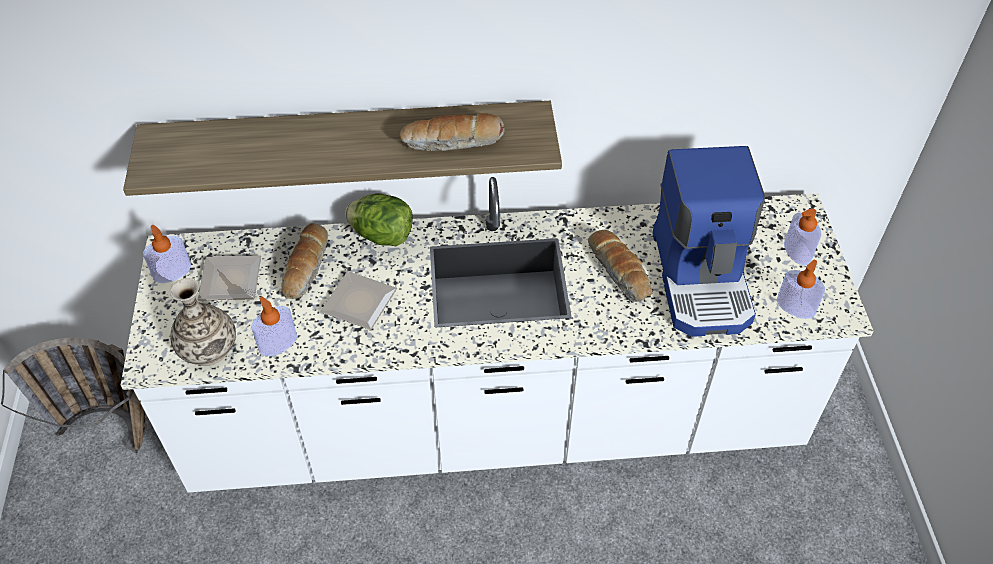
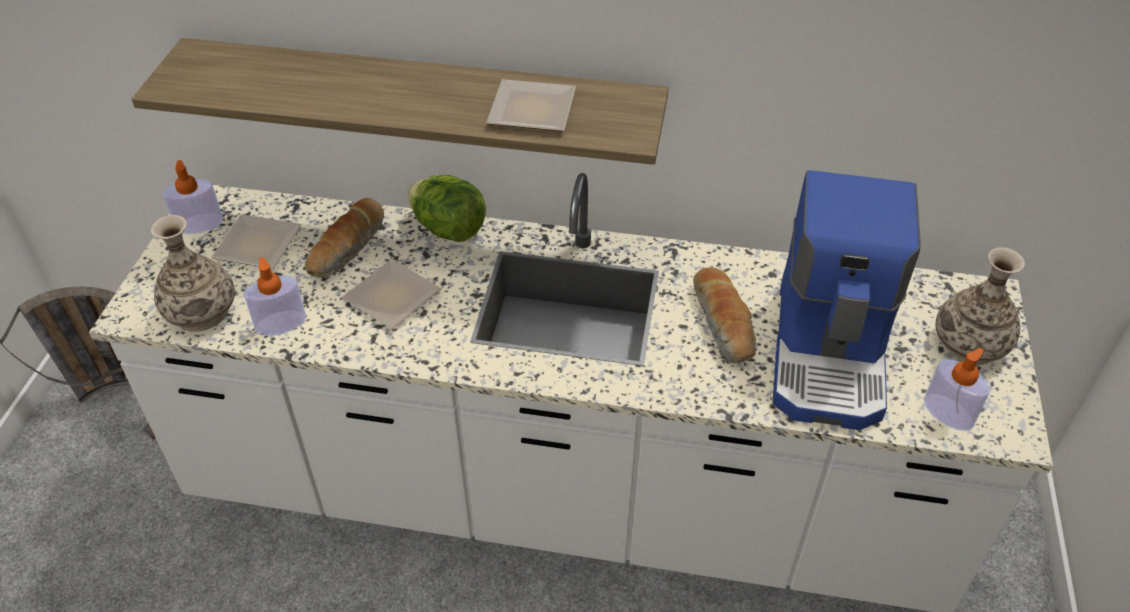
camera: 15 degrees right, 5 degrees down
bread [399,113,505,151] -> plate [486,79,576,132]
soap dispenser [784,208,821,265] -> vase [936,247,1025,365]

